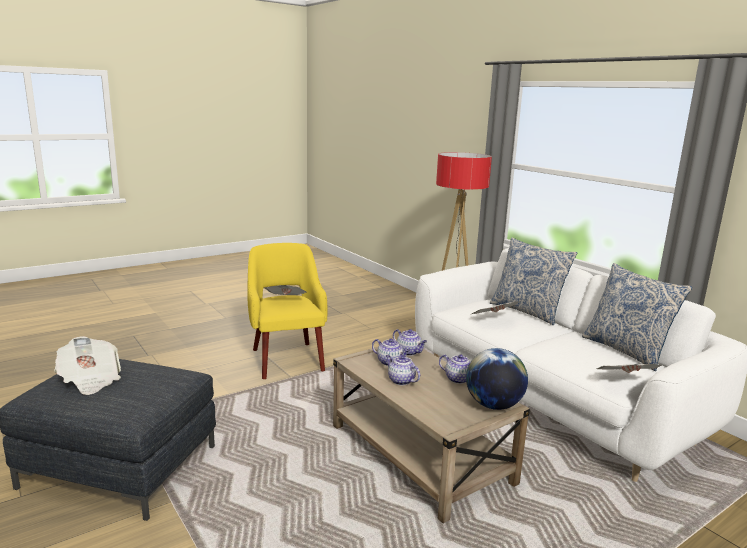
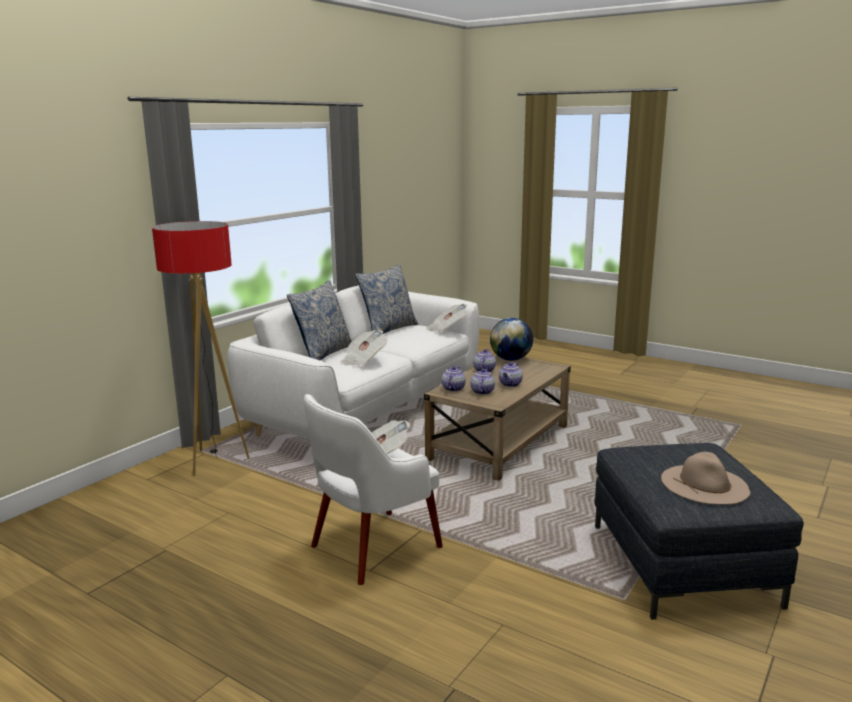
camera: 110 degrees left, 0 degrees up
newspaper [55,336,121,395] -> beige hat [661,452,750,505]
yellow armchair [247,243,328,379] -> white armchair [304,394,443,585]

